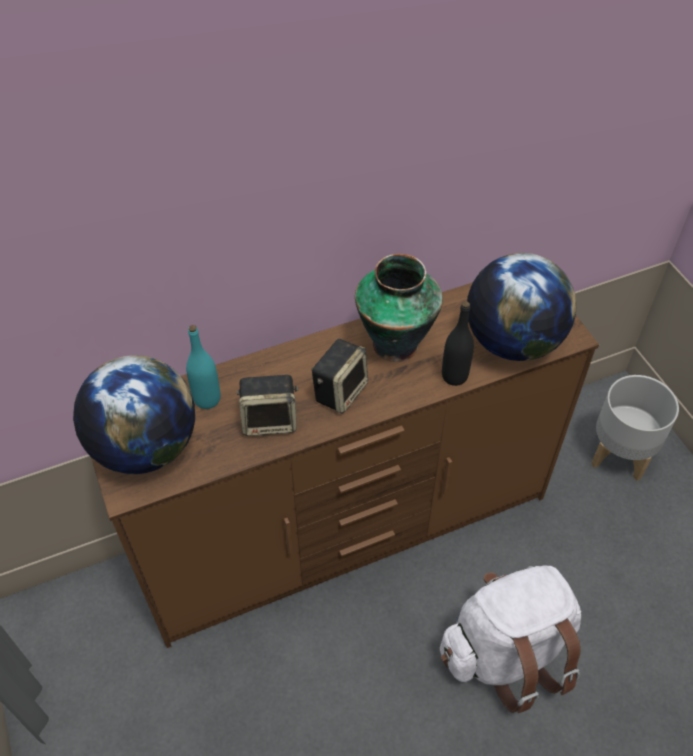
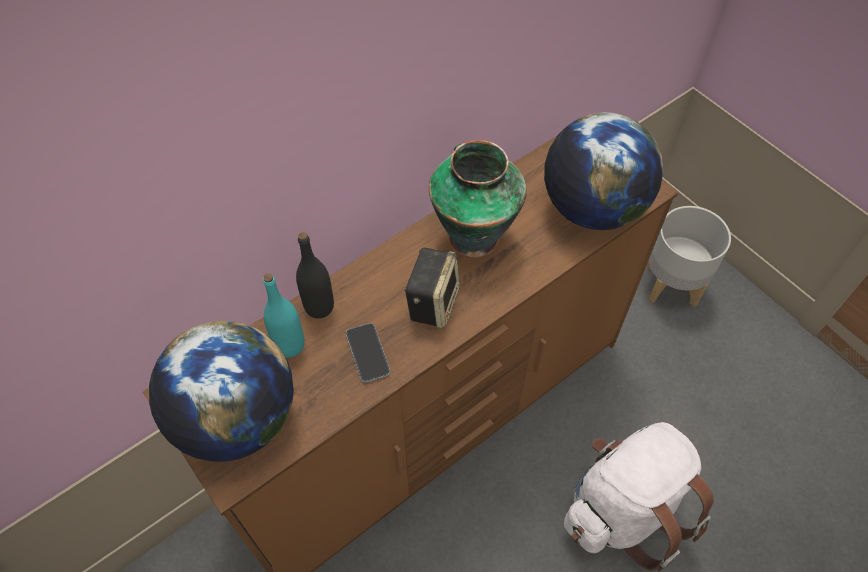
camera: 15 degrees left, 5 degrees up
speaker [237,375,299,436] -> phone [346,323,390,383]
black bottle [442,301,474,386] -> black bottle moved to [296,232,334,318]

